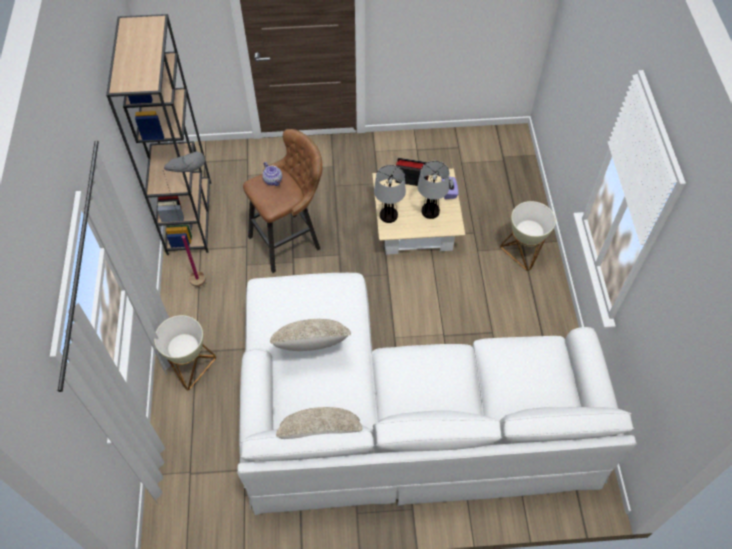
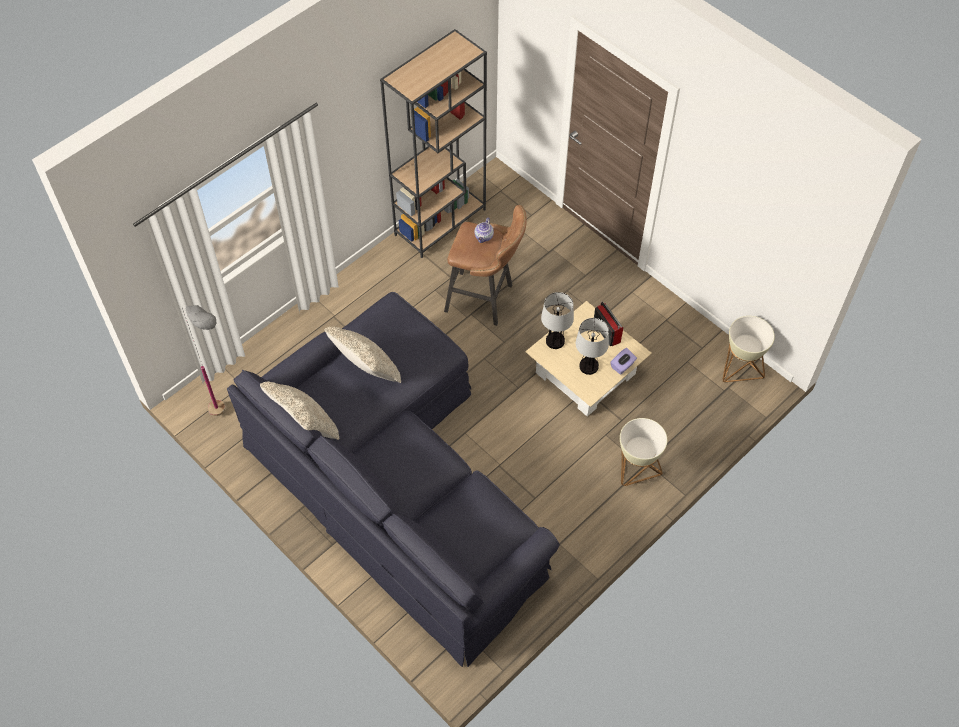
camera: 50 degrees right, 0 degrees up
planter [154,315,216,391] -> planter moved to [722,316,775,382]
grey floor lamp [163,151,206,287] -> grey floor lamp moved to [182,305,225,416]
white sofa [237,273,637,515] -> black sofa [227,292,560,667]

